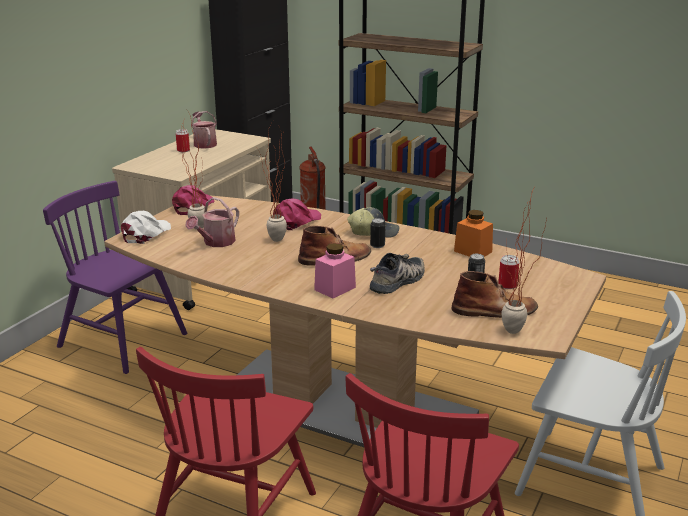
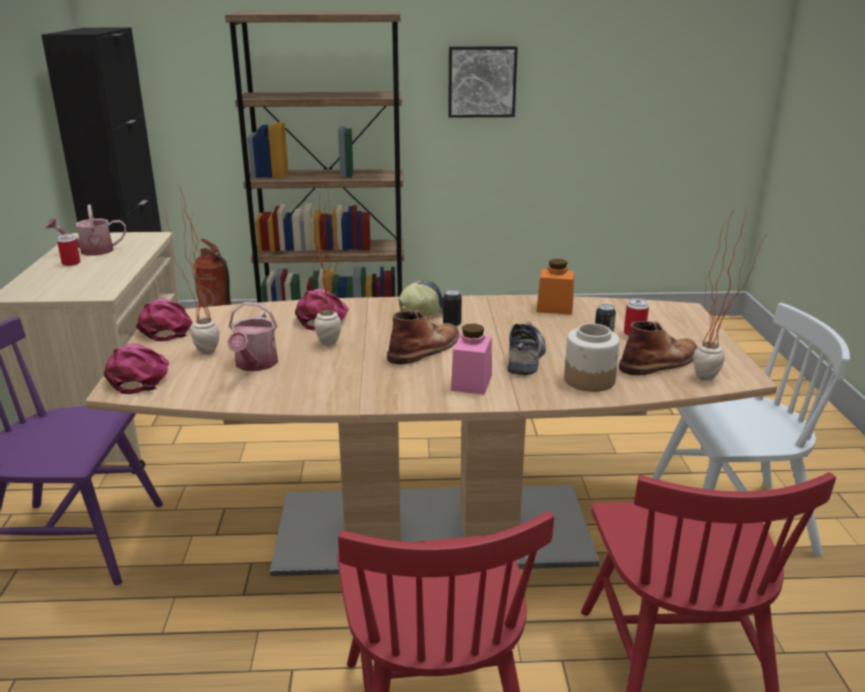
camera: 30 degrees left, 0 degrees up
white cap [121,211,171,244] -> pink cap [104,343,169,394]
watering can [191,111,217,149] -> watering can turned 60 degrees counterclockwise [45,205,126,256]
none -> picture [448,46,518,118]
none -> jar [564,323,620,392]

